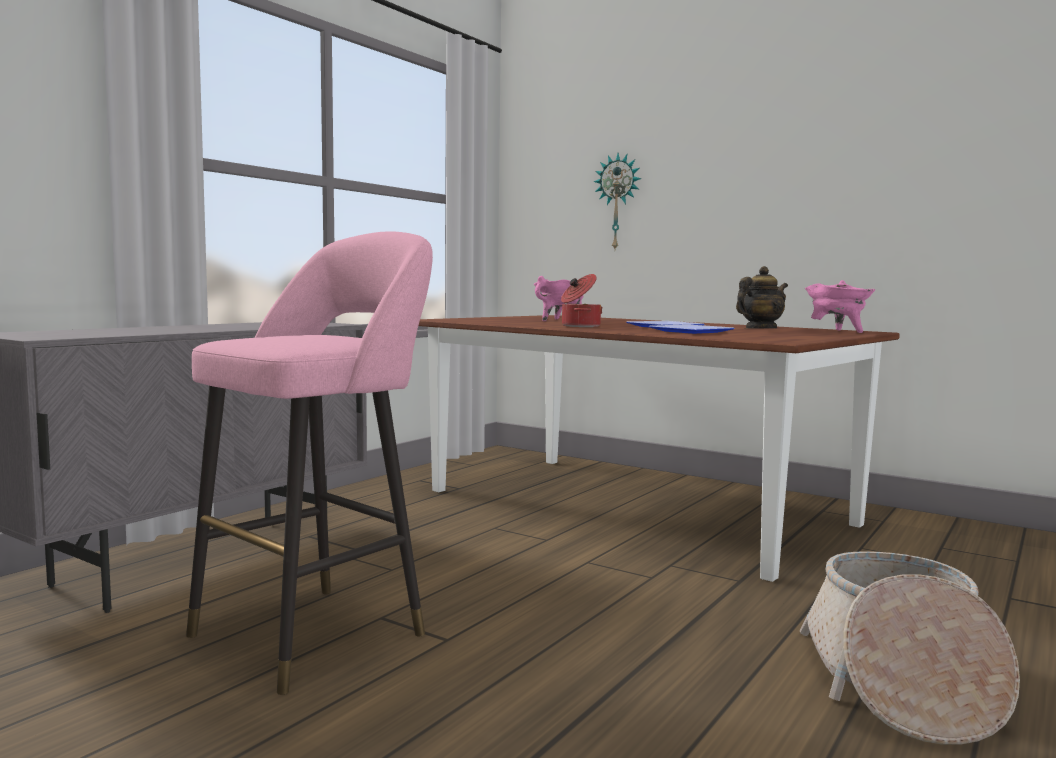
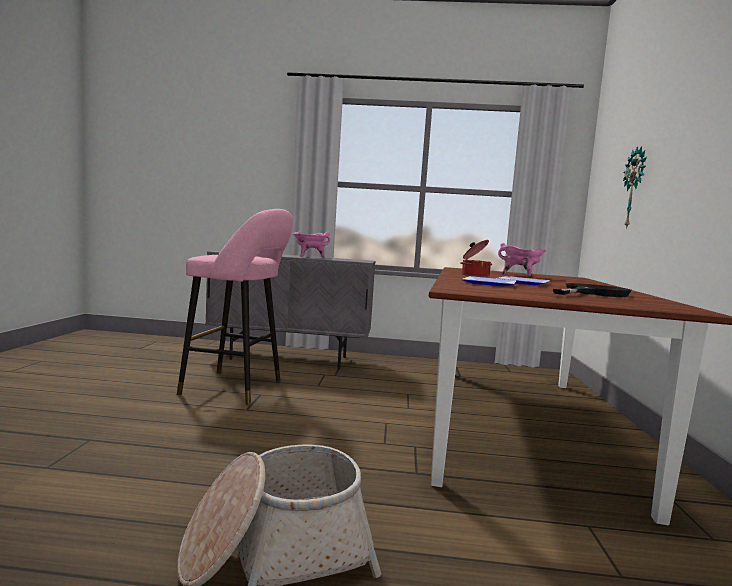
camera: 60 degrees right, 0 degrees up
teapot [736,266,788,328] -> black frying pan [553,283,632,297]
pink cooking pot [805,280,875,333] -> pink cooking pot moved to [293,231,330,258]

